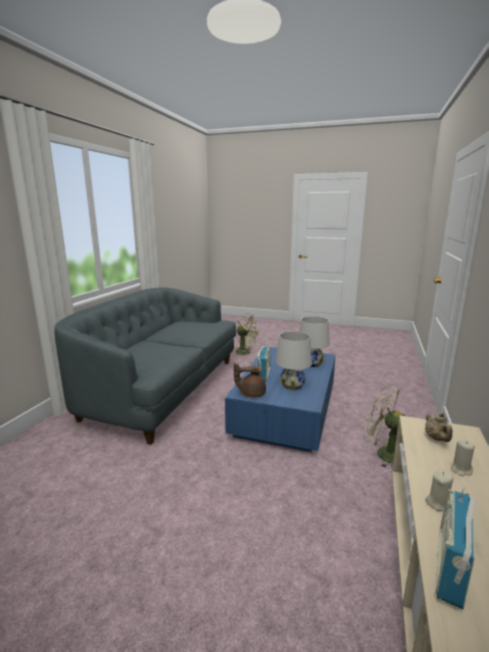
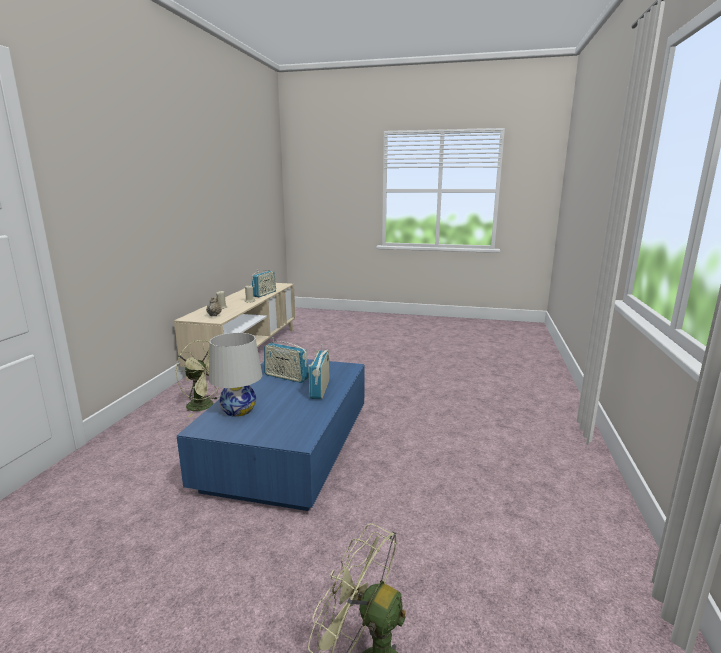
camera: 175 degrees right, 0 degrees up
grey sofa [54,288,236,445] -> none
brown teapot [234,363,266,397] -> none
white table lamp [276,331,312,390] -> radio [264,337,309,383]

